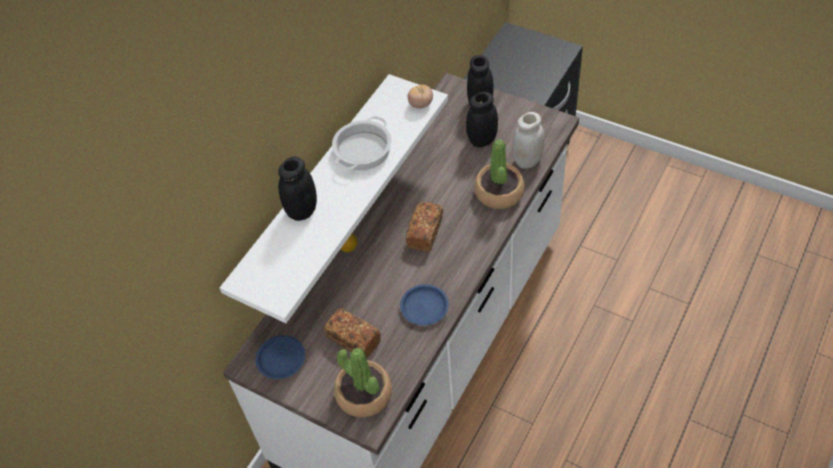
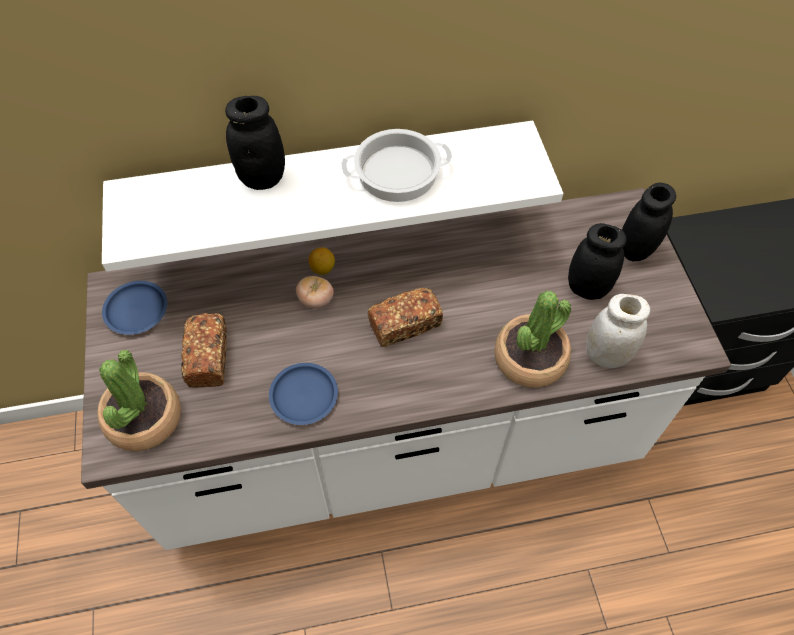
camera: 45 degrees right, 5 degrees up
tomato [408,85,433,108] -> tomato moved to [296,276,334,309]

